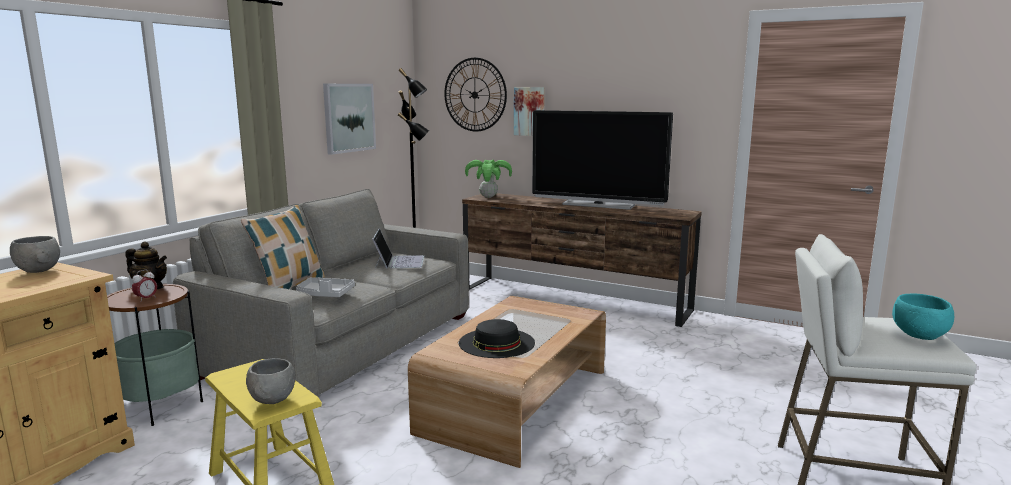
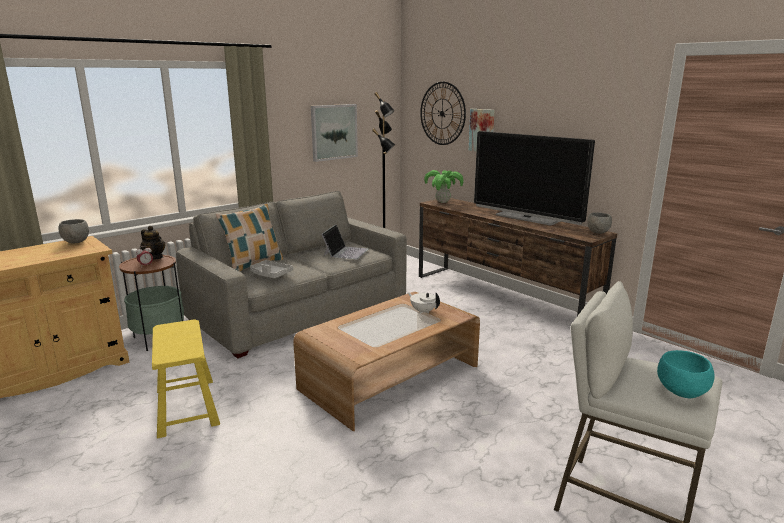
camera: 20 degrees right, 5 degrees up
grey bowl [246,358,295,404] -> grey bowl moved to [587,212,612,234]
black hat [459,319,535,358] -> none
none -> white teapot [408,292,440,314]

